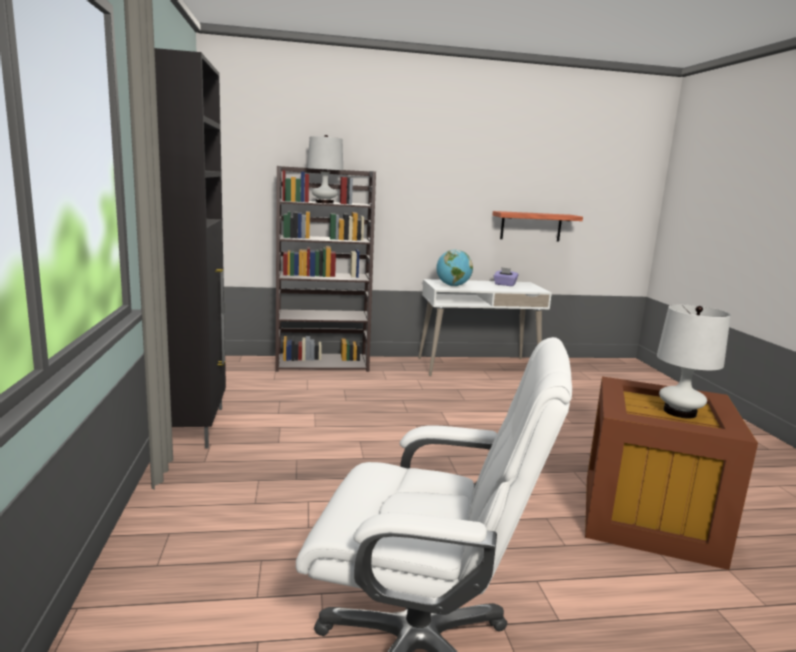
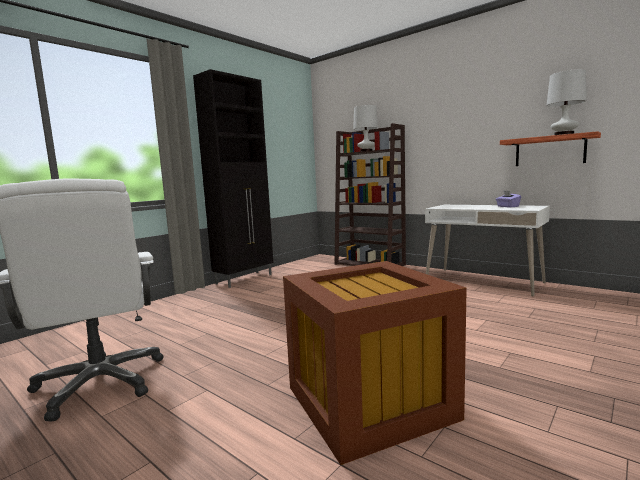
camera: 50 degrees right, 5 degrees down
globe [436,250,473,286] -> none
white table lamp [657,304,731,419] -> white table lamp moved to [546,69,586,135]

